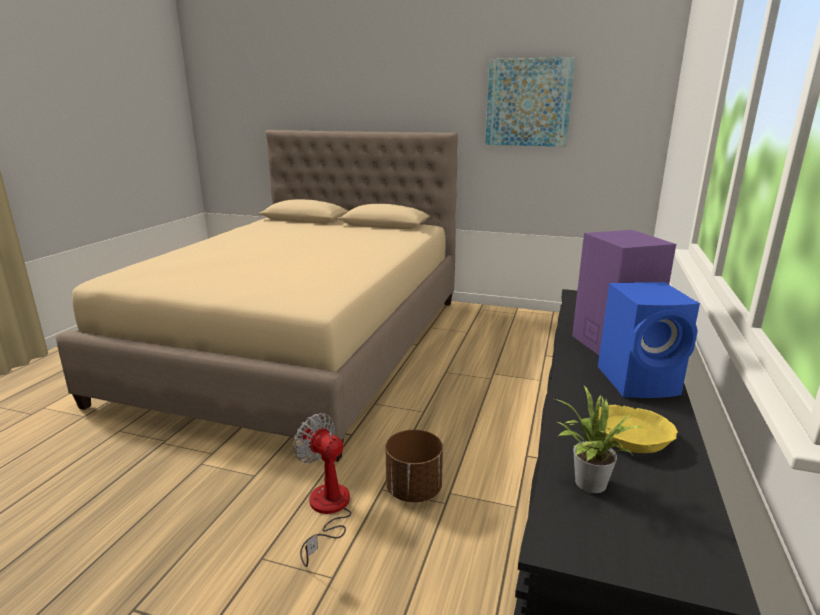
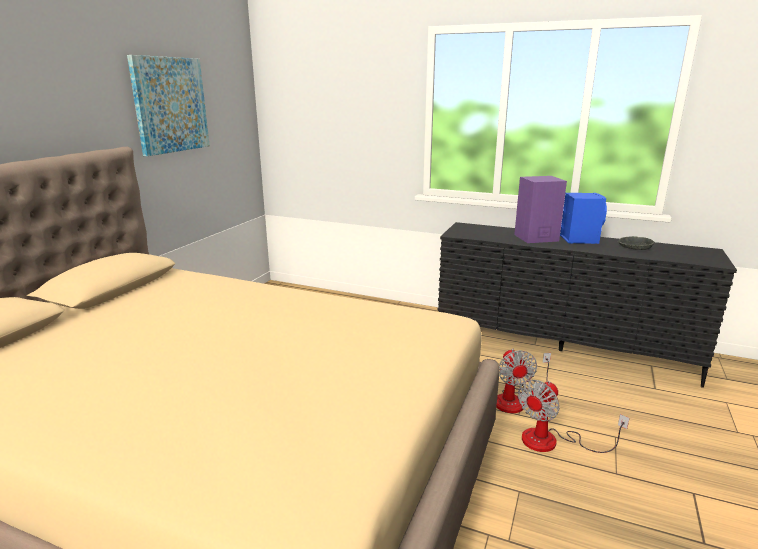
camera: 85 degrees left, 0 degrees up
brown planter [385,430,443,502] -> fan [496,349,551,413]
potted plant [555,386,642,493] -> none
yellow bowl [598,405,678,453] -> grey bowl [618,236,654,250]

